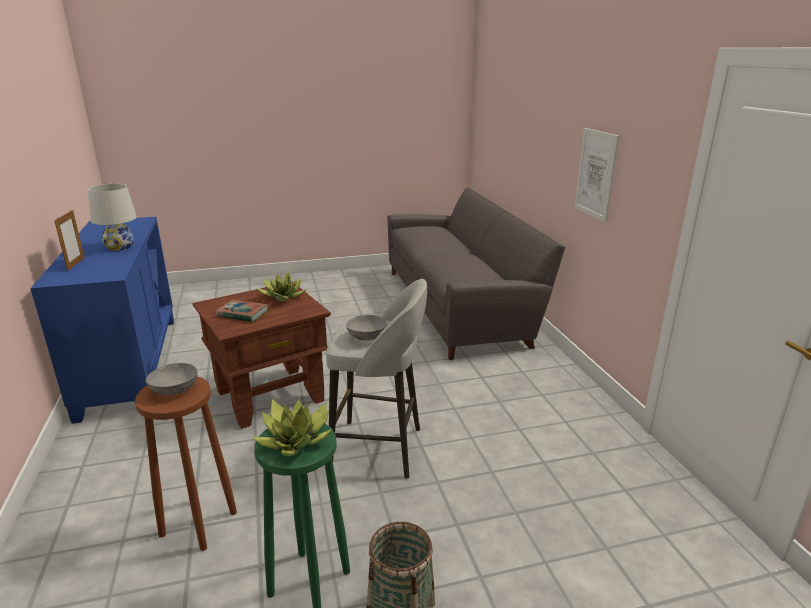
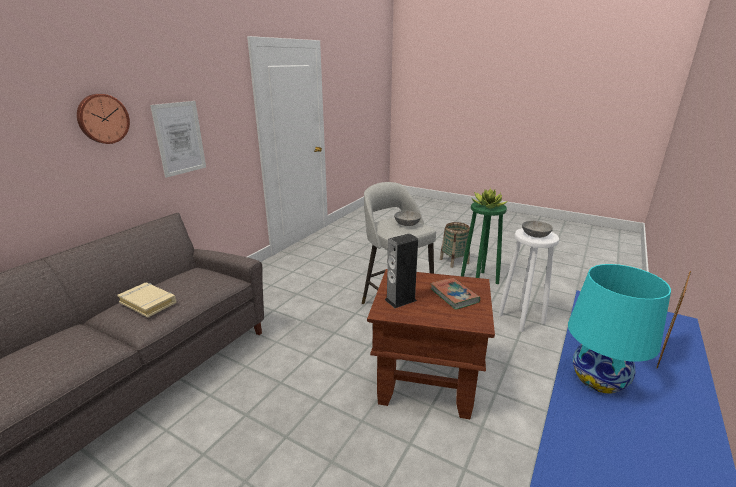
camera: 135 degrees left, 0 degrees up
white table lamp [88,184,137,251] -> turquoise table lamp [568,264,671,394]
brown stool [135,376,237,551] -> white stool [498,228,559,332]
potted plant [255,271,306,301] -> speaker [385,233,418,308]
none -> wall clock [77,94,130,144]
none -> beige book [117,282,176,317]

